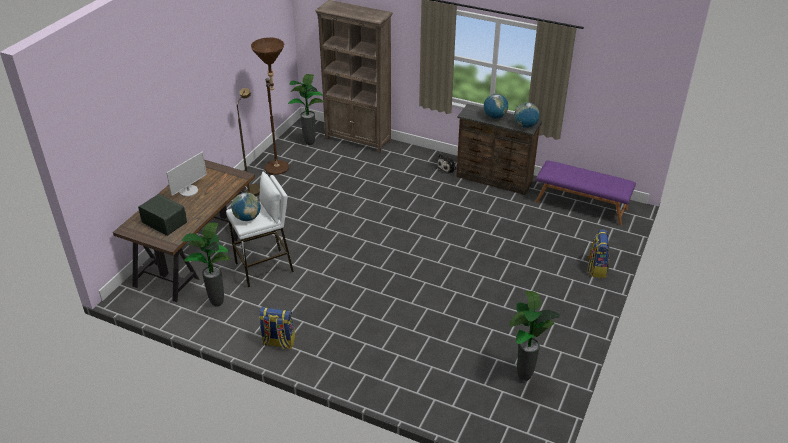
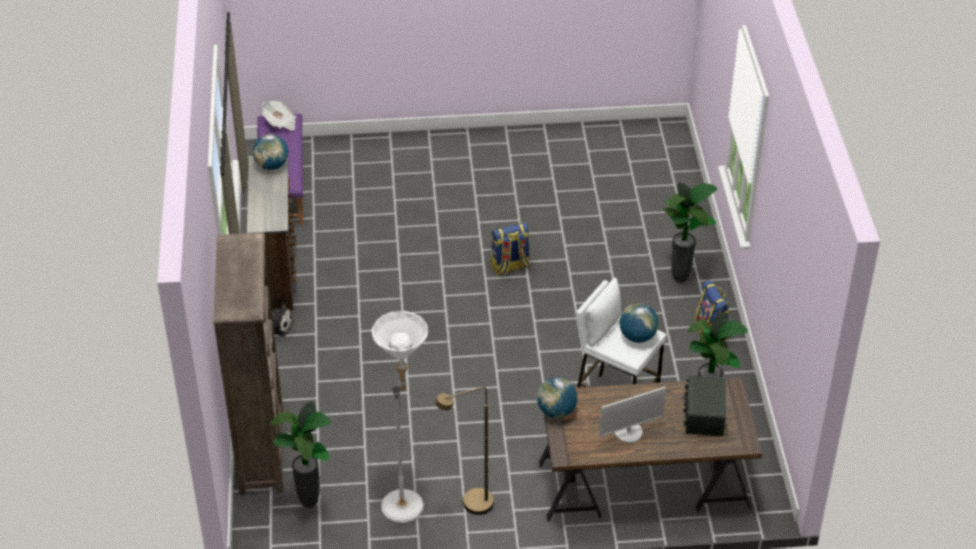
camera: 120 degrees left, 5 degrees up
monitor [166,152,207,197] -> monitor turned 150 degrees clockwise [599,387,666,443]
brown floor lamp [251,38,289,175] -> white floor lamp [371,311,428,523]
globe [484,94,508,119] -> globe moved to [537,377,577,418]
potted plant [509,291,560,381] -> potted plant moved to [663,182,717,282]
backpack [587,229,610,278] -> backpack moved to [491,222,530,275]
none -> newspaper [262,101,296,131]

